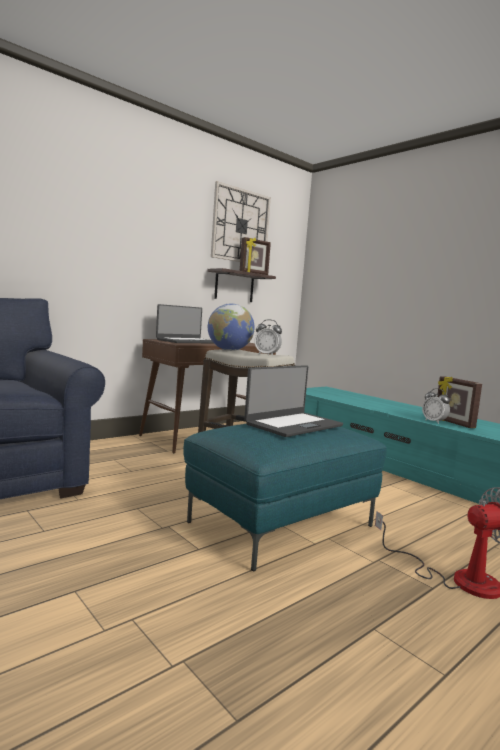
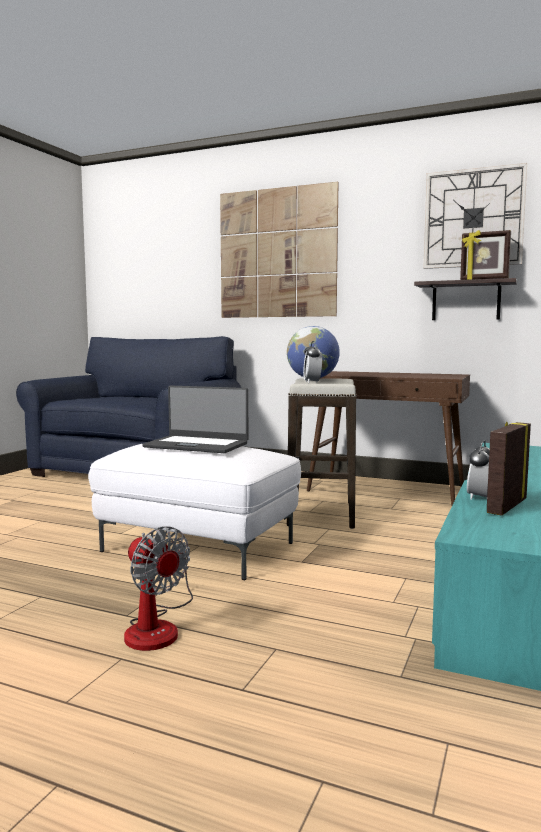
camera: 65 degrees right, 0 degrees up
laptop [156,304,213,343] -> none
turquoise ottoman [183,424,387,572] -> white ottoman [88,444,301,580]
none -> picture [220,182,338,318]

